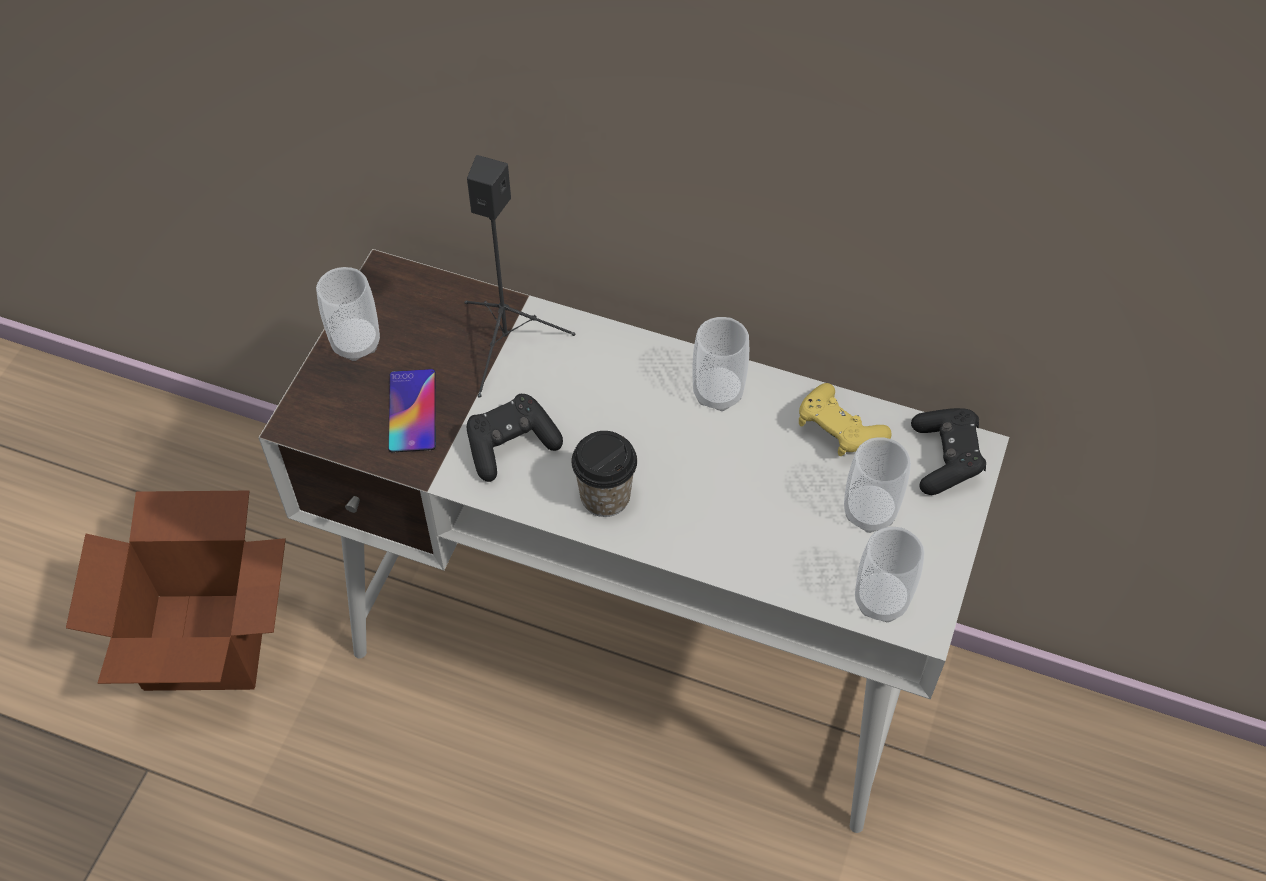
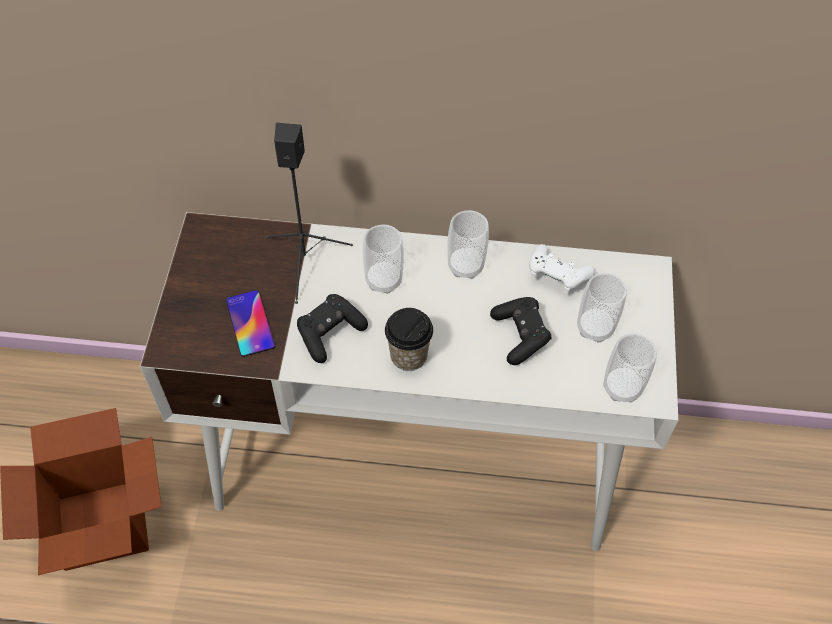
camera: 15 degrees left, 0 degrees up
cup [316,267,380,361] -> cup moved to [363,225,404,294]
yellow game controller [799,383,892,456] -> white game controller [529,244,595,293]
black game controller [911,408,986,495] -> black game controller moved to [490,297,551,365]

